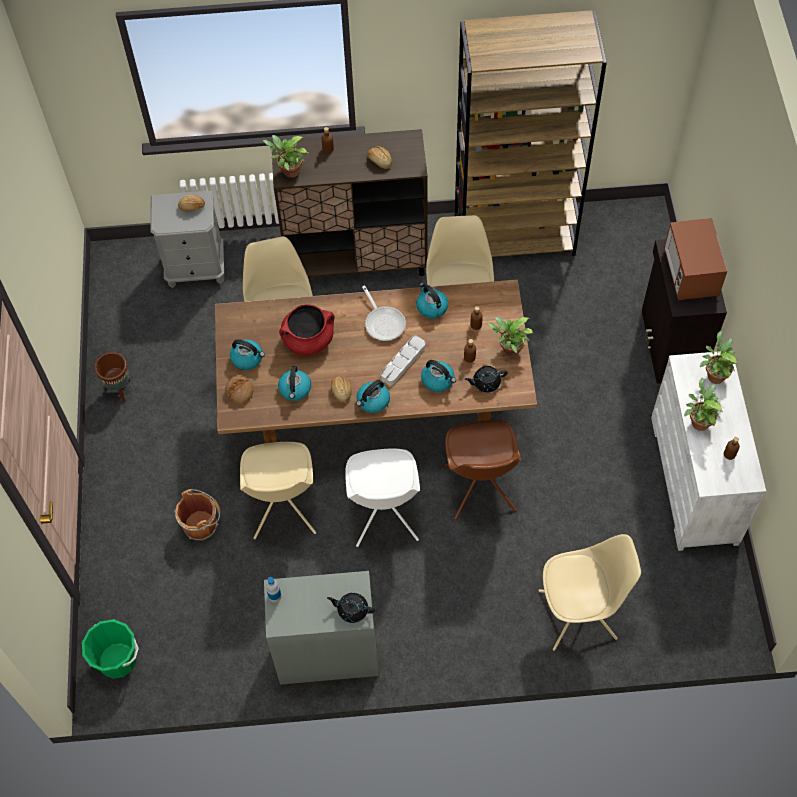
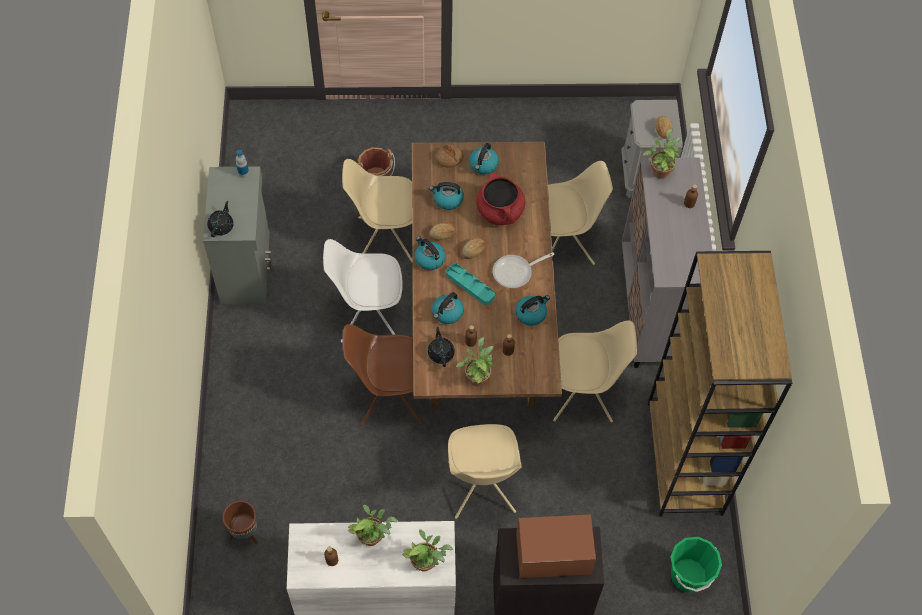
camera: 90 degrees right, 0 degrees up
green bucket [82,619,139,679] -> green bucket moved to [671,537,722,593]
brown planter [94,352,130,402] -> brown planter moved to [222,500,258,544]
brown cabinet [271,129,428,277] -> grey cabinet [622,158,713,368]
bread [367,146,392,169] -> bread moved to [462,237,485,259]
grey tray [381,336,425,385] -> turquoise tray [446,263,495,305]
beige chair [539,534,641,651] -> beige chair moved to [448,424,522,519]

